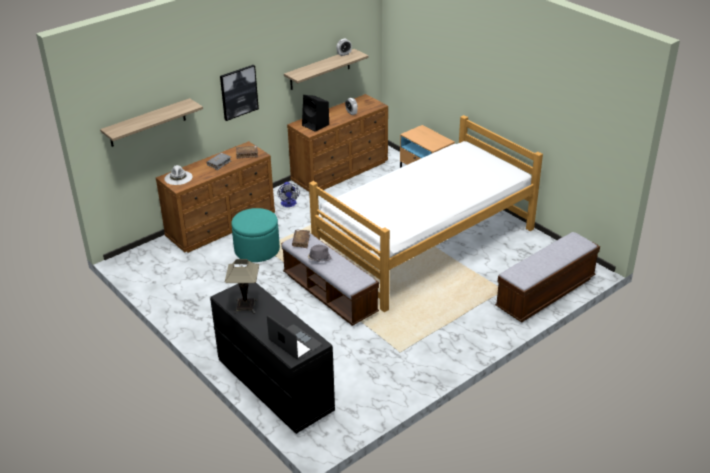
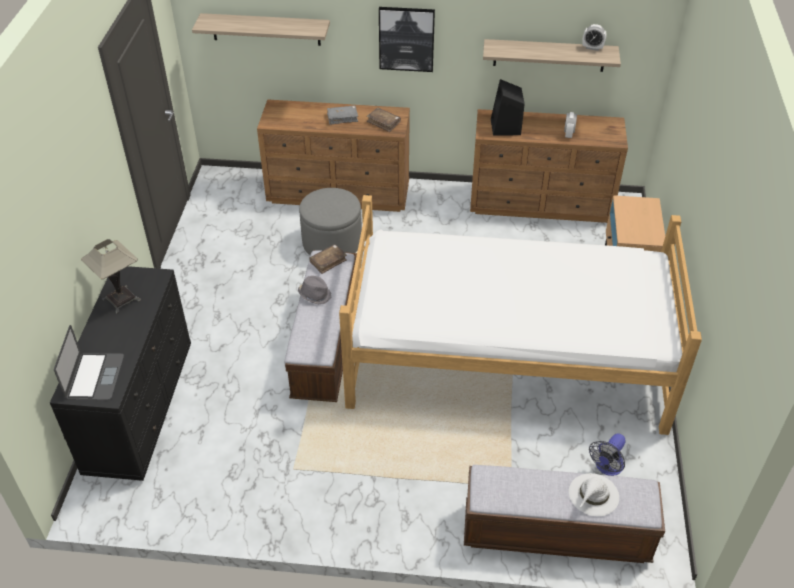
camera: 45 degrees right, 10 degrees up
white hat [165,165,192,185] -> white hat moved to [569,473,619,516]
turquoise ottoman [231,208,280,262] -> grey ottoman [299,188,362,255]
fan [278,182,300,207] -> fan moved to [589,433,625,476]

